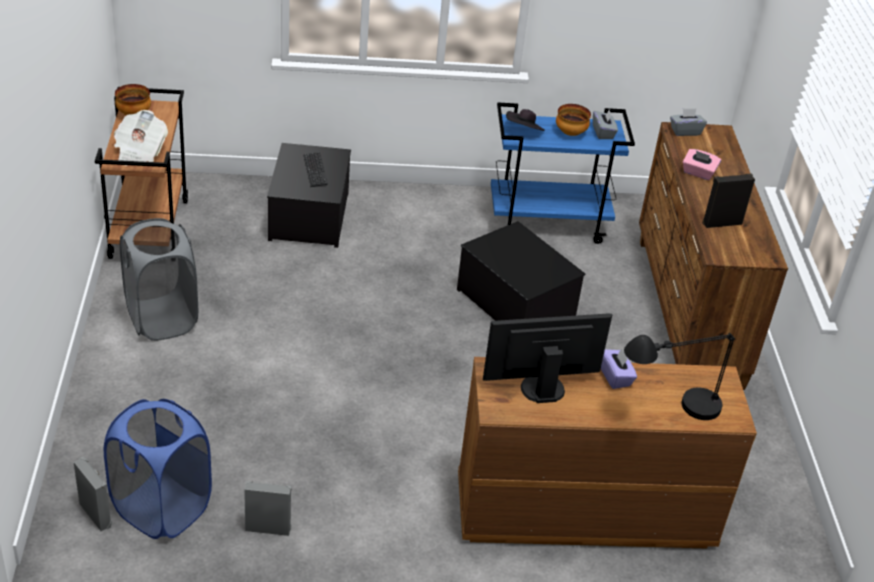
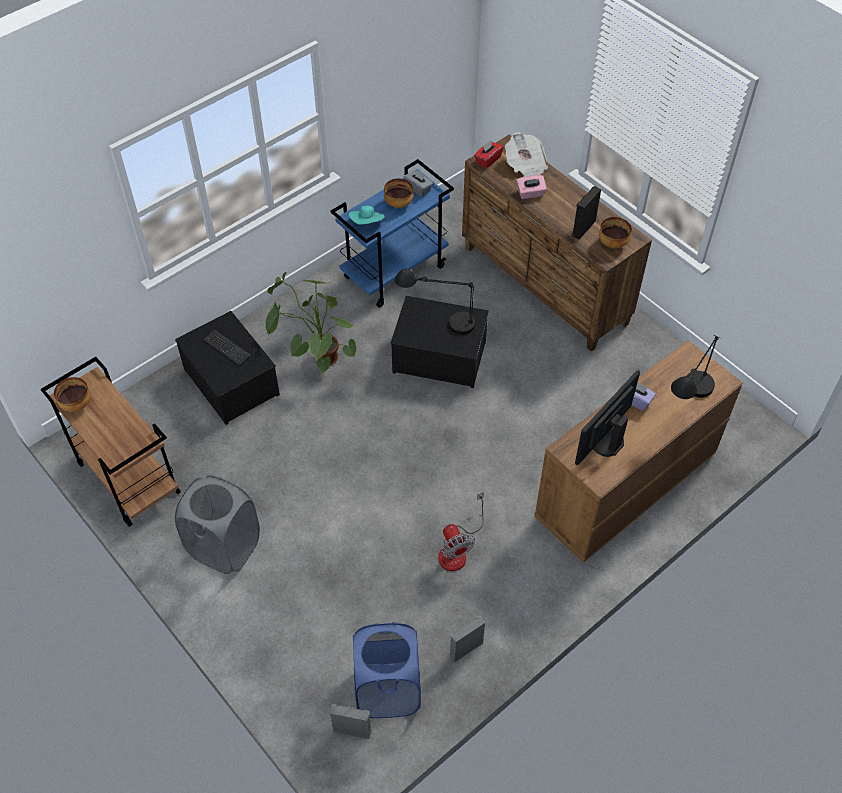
camera: 35 degrees left, 15 degrees up
newspaper [114,110,168,162] -> newspaper moved to [505,132,548,177]
black hat [506,109,545,131] -> turquoise hat [349,206,385,225]
grey tissue box [670,108,707,136] -> red tissue box [474,140,503,168]
none -> potted plant [265,272,357,374]
none -> black table lamp [395,268,476,335]
none -> fan [438,492,484,571]
none -> bowl [599,217,632,248]

